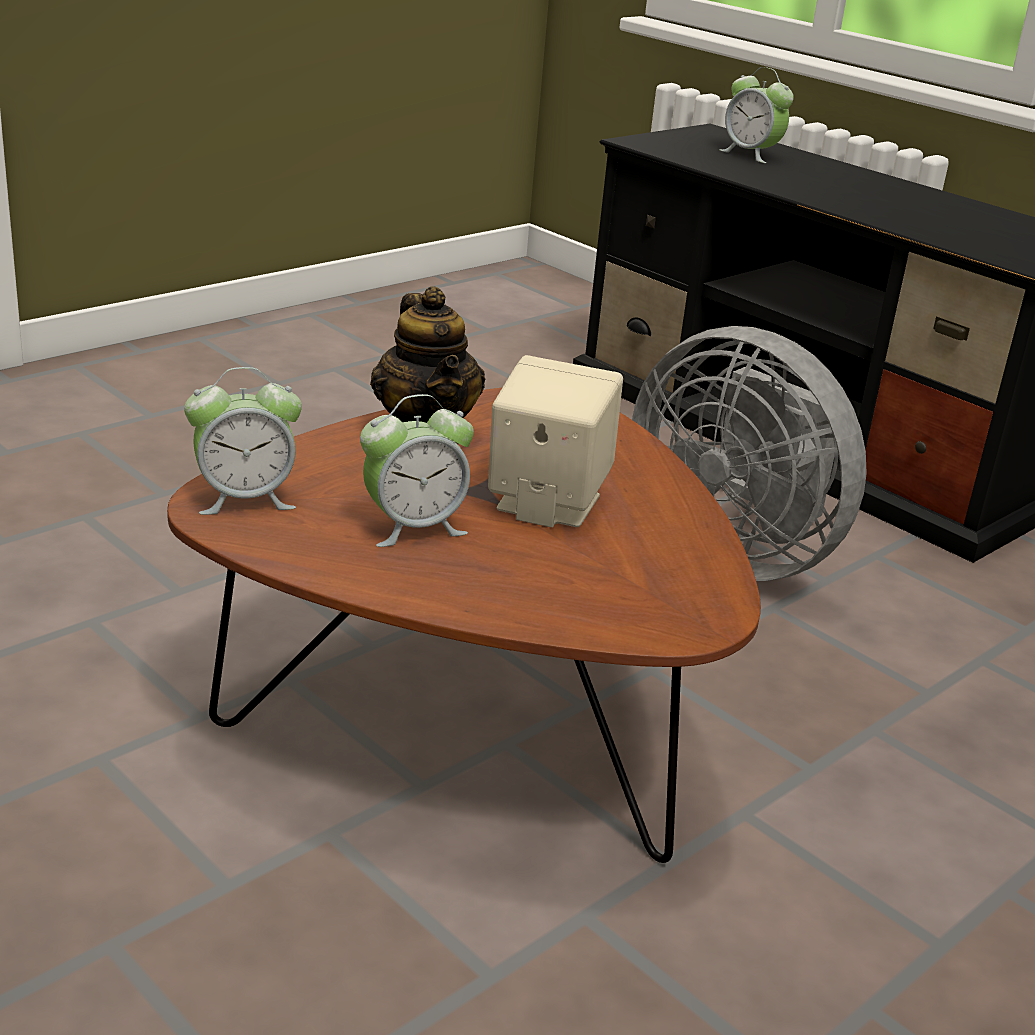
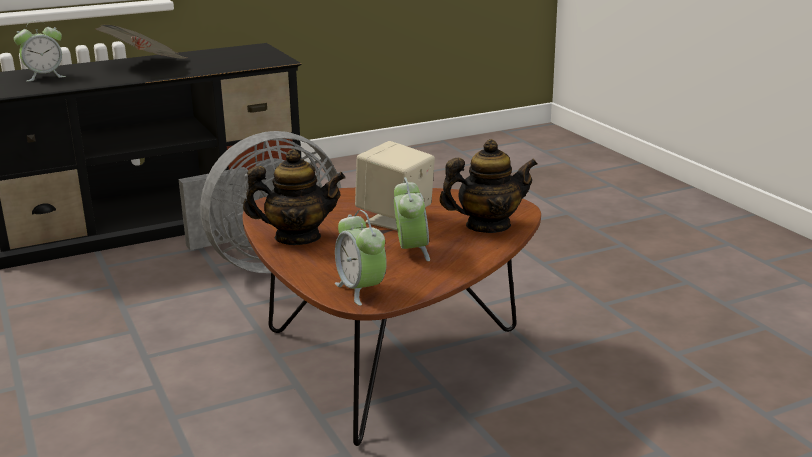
camera: 70 degrees left, 5 degrees down
alarm clock [184,367,302,515] -> alarm clock turned 150 degrees clockwise [335,210,387,306]
none -> newspaper [95,25,187,59]
none -> teapot [439,139,538,233]

